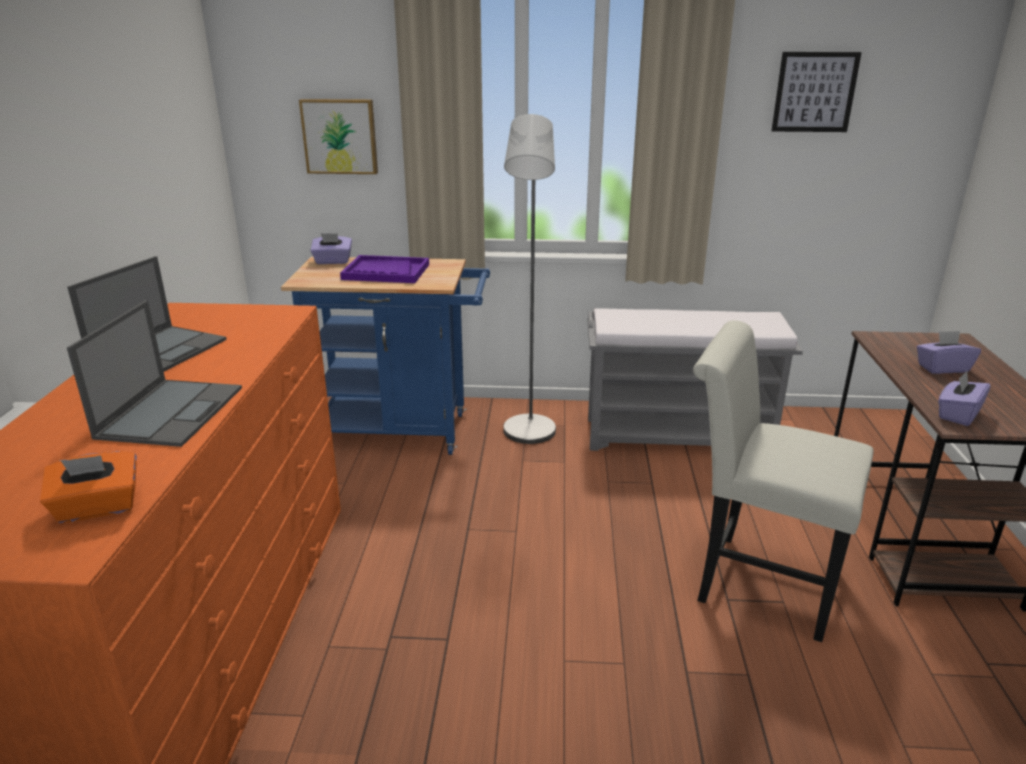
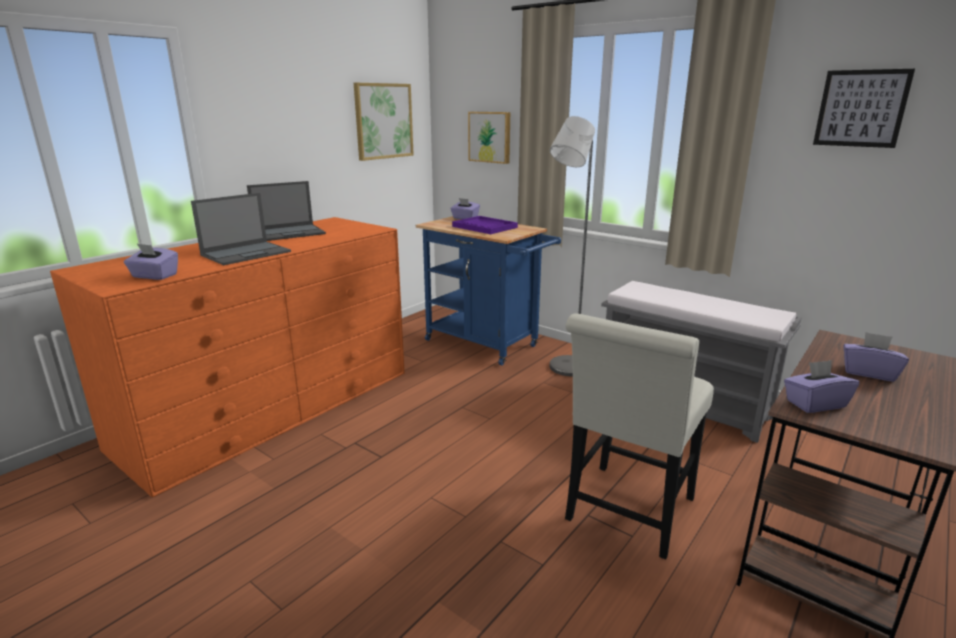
camera: 35 degrees right, 5 degrees down
orange tissue box [40,451,137,523] -> purple tissue box [124,244,178,280]
white chair [693,320,874,642] -> white chair turned 120 degrees counterclockwise [565,313,714,559]
none -> picture [354,83,414,161]

